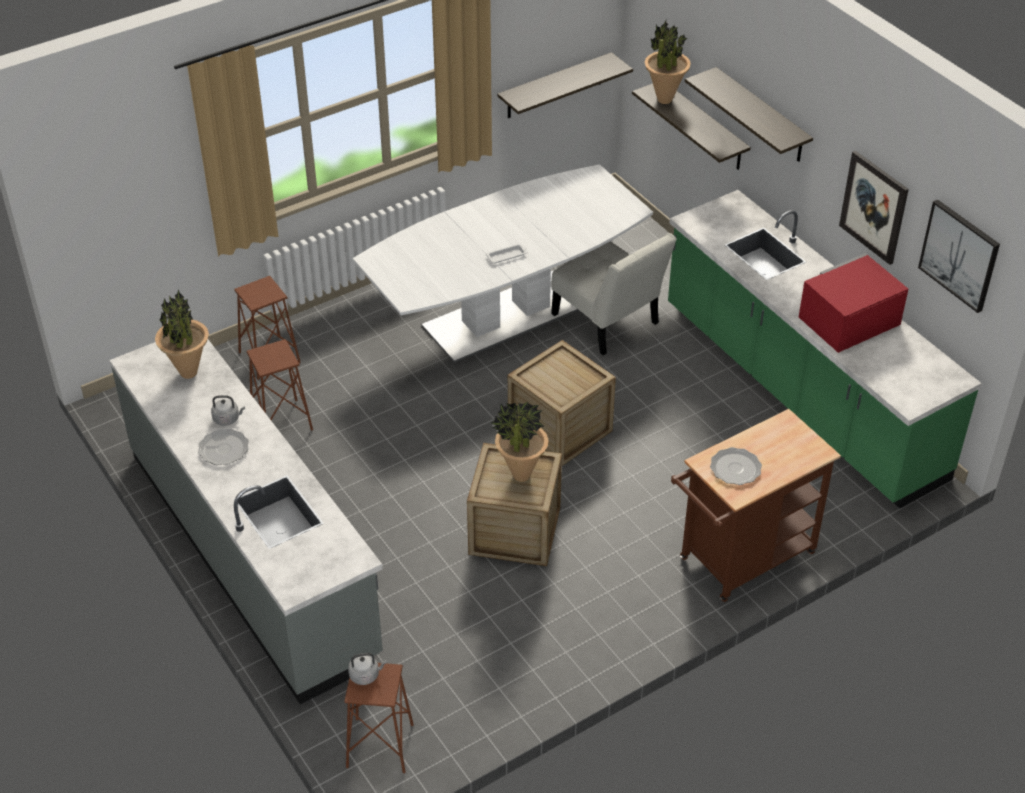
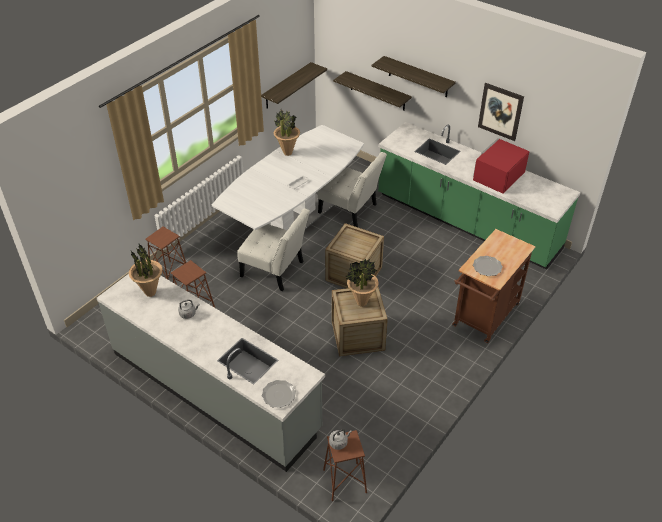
camera: 20 degrees left, 0 degrees up
plate [198,429,249,465] -> plate moved to [262,380,296,408]
potted plant [645,21,691,104] -> potted plant moved to [274,110,300,156]
picture [918,200,1000,313] -> none
none -> white chair [237,208,310,291]

